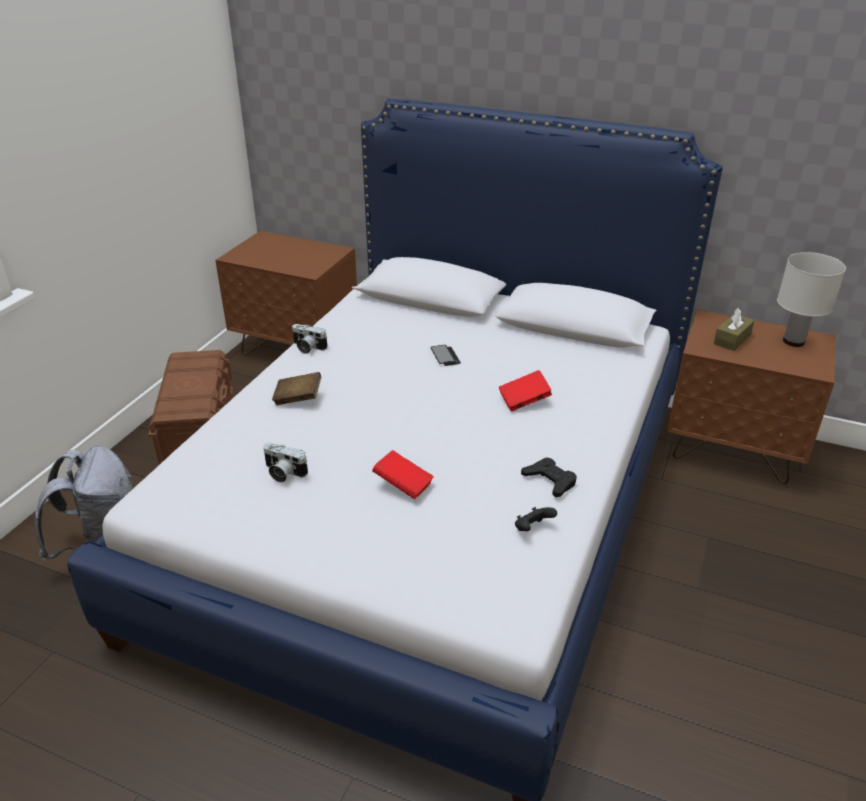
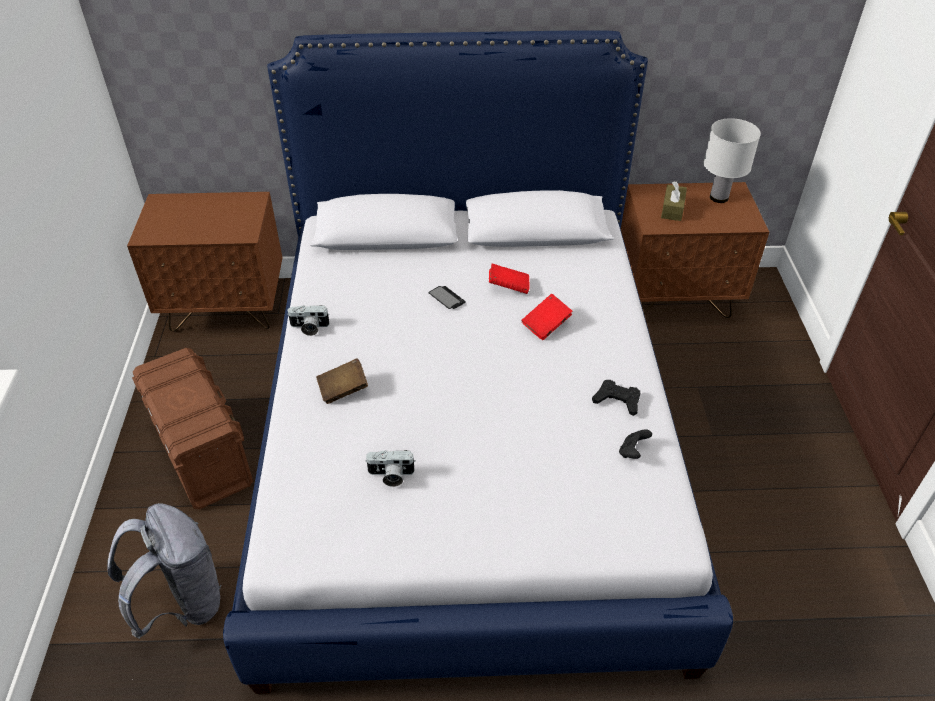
camera: 25 degrees left, 10 degrees up
red book [372,450,434,499] -> red book moved to [489,264,530,294]

